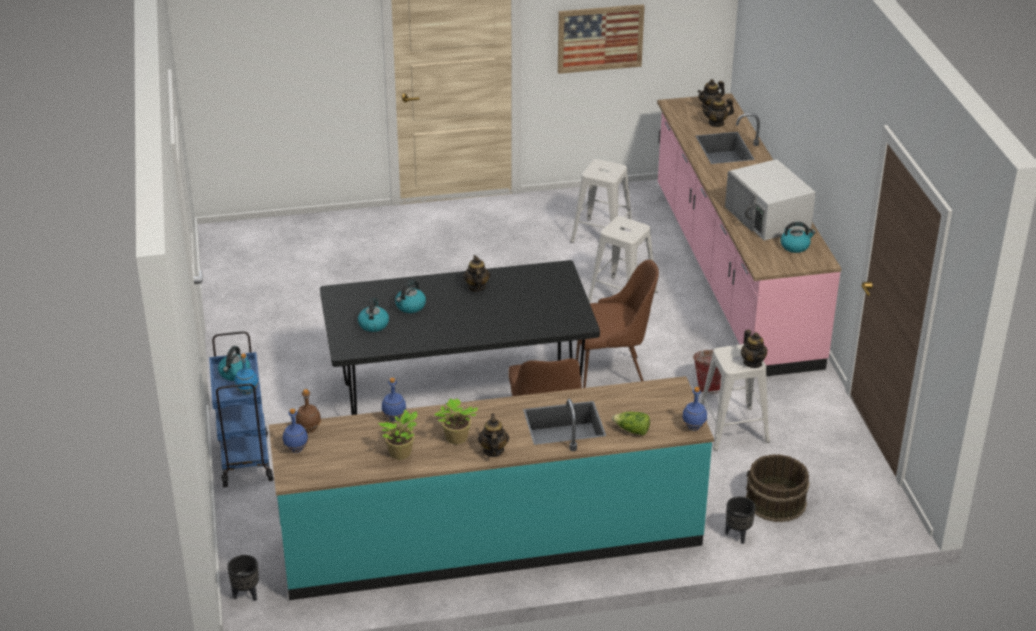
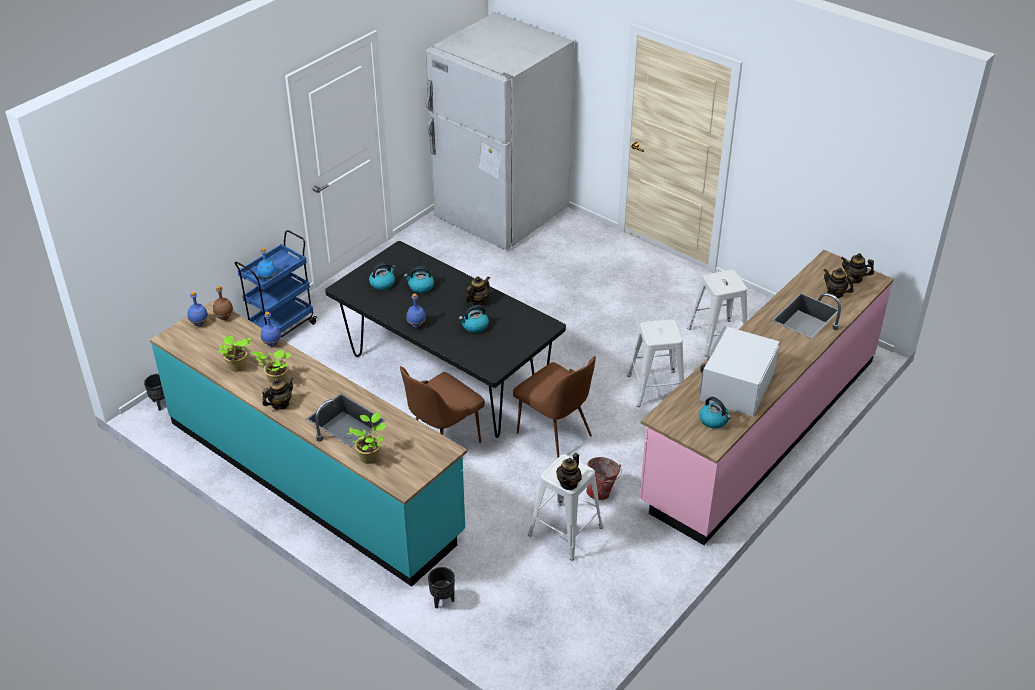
camera: 50 degrees right, 5 degrees up
kettle [218,346,251,381] -> kettle moved to [459,305,489,333]
picture [558,4,645,74] -> none
lettuce [612,412,650,435] -> potted plant [347,412,386,464]
blue bottle [682,387,707,431] -> blue bottle moved to [406,294,426,328]
brown bucket [746,454,810,522] -> none
none -> white fridge [426,12,574,250]

